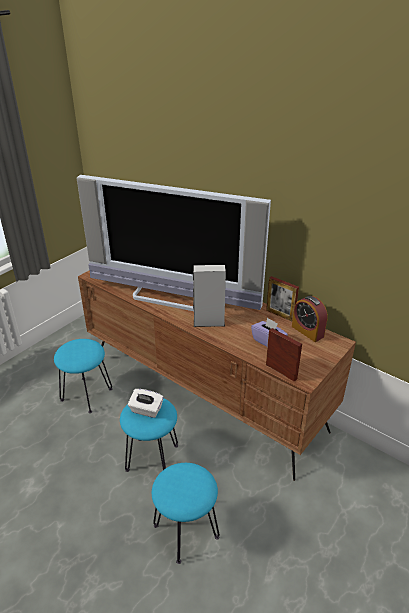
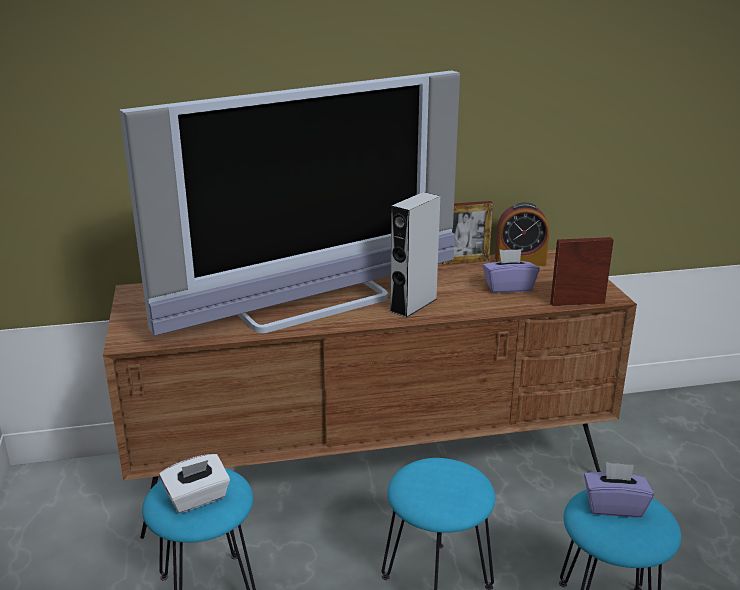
camera: 50 degrees left, 10 degrees down
white tissue box [128,389,164,418] -> white tissue box moved to [159,454,230,513]
none -> purple tissue box [584,462,654,517]

